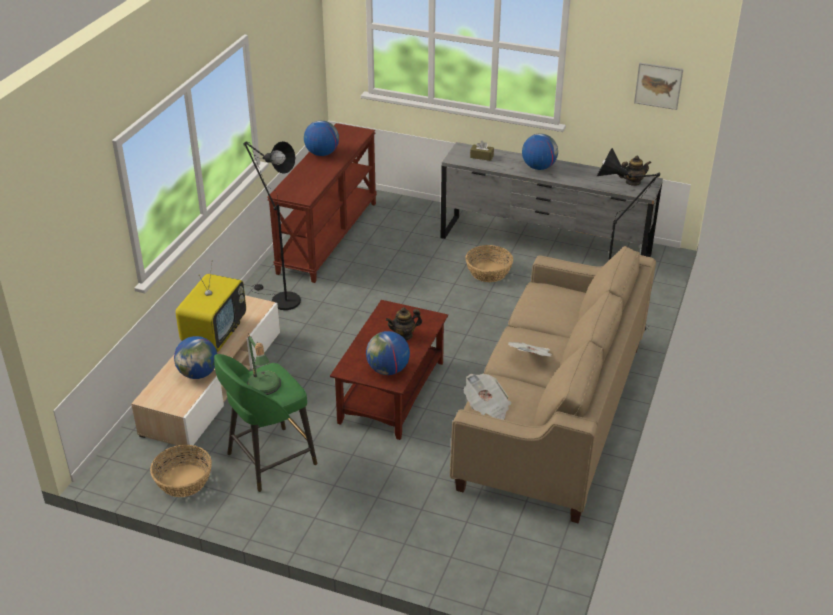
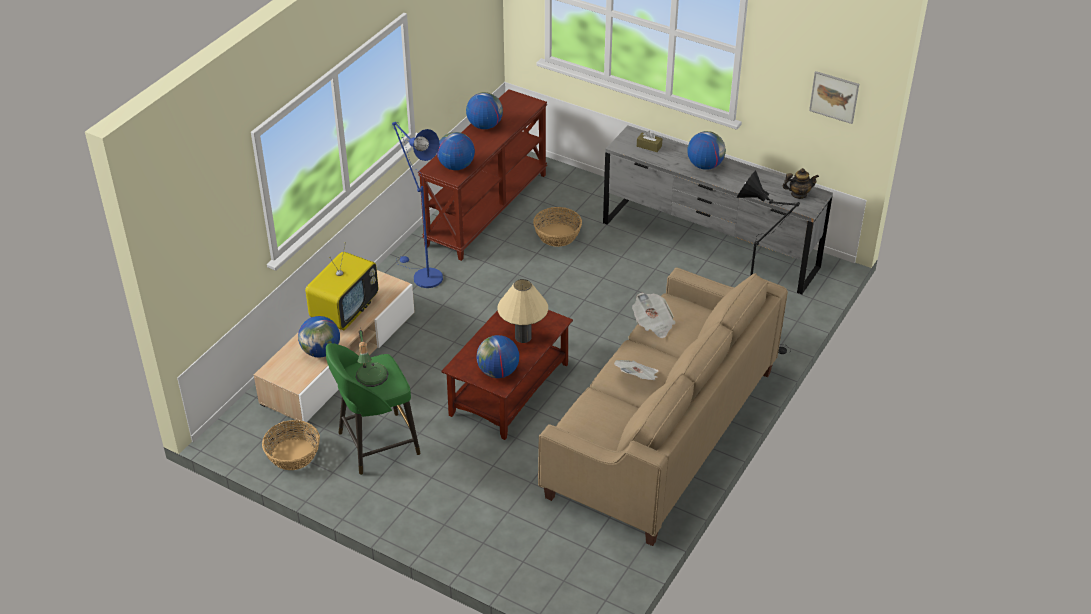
camera: 10 degrees right, 5 degrees up
black floor lamp [243,141,301,310] -> blue floor lamp [392,122,443,288]
teapot [386,307,422,341] -> beige table lamp [498,279,548,343]
newspaper [464,374,511,420] -> newspaper moved to [632,292,676,338]
basket [465,245,513,282] -> basket moved to [533,207,582,247]
none -> globe [437,132,475,170]

